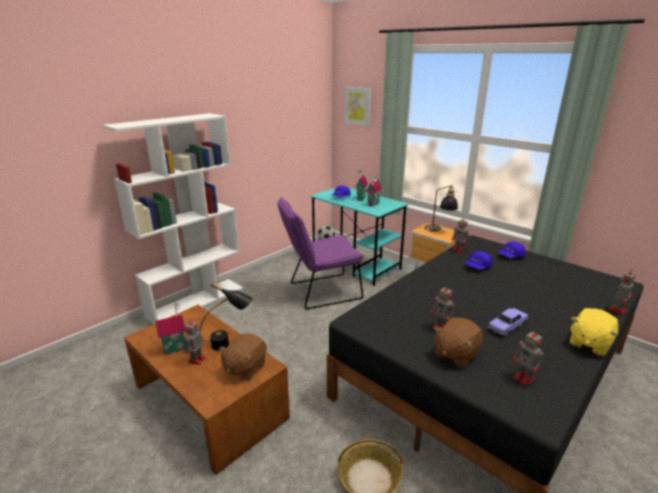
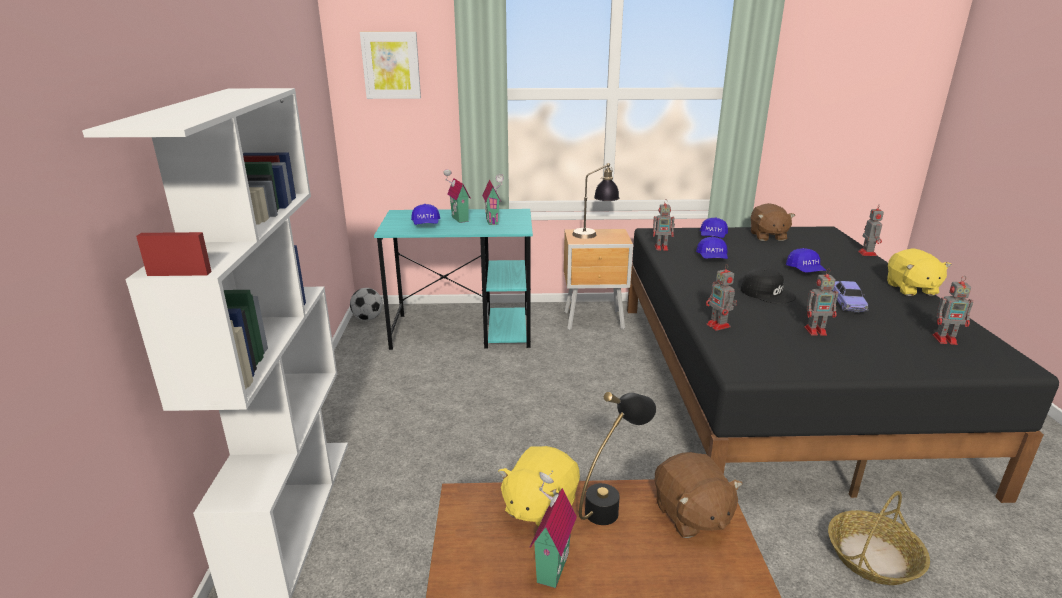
camera: 45 degrees left, 0 degrees up
toy robot [184,320,206,365] -> toy robot moved to [706,264,737,331]
purple chair [277,197,364,309] -> none
brown plush toy [434,317,483,368] -> brown plush toy moved to [751,203,795,241]
none -> yellow plush toy [498,446,580,527]
none -> black cap [741,267,796,304]
none -> blue cap [786,248,826,272]

